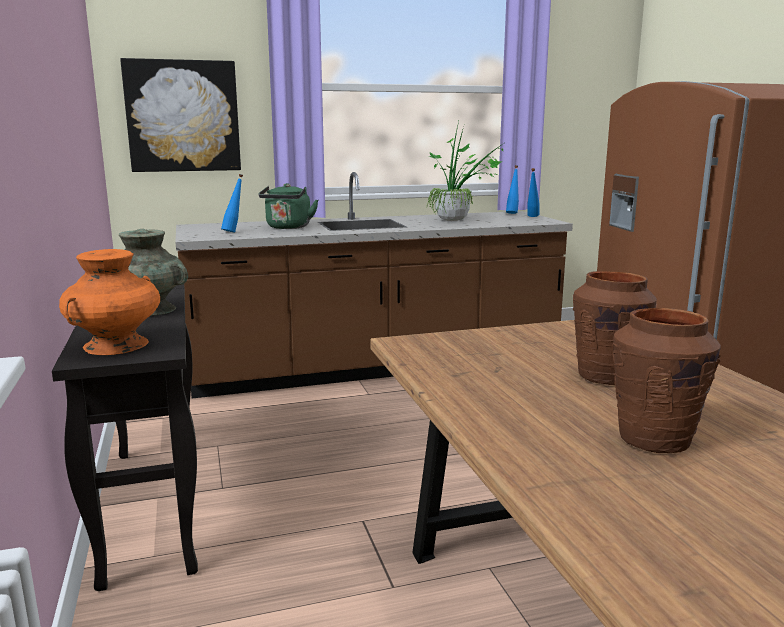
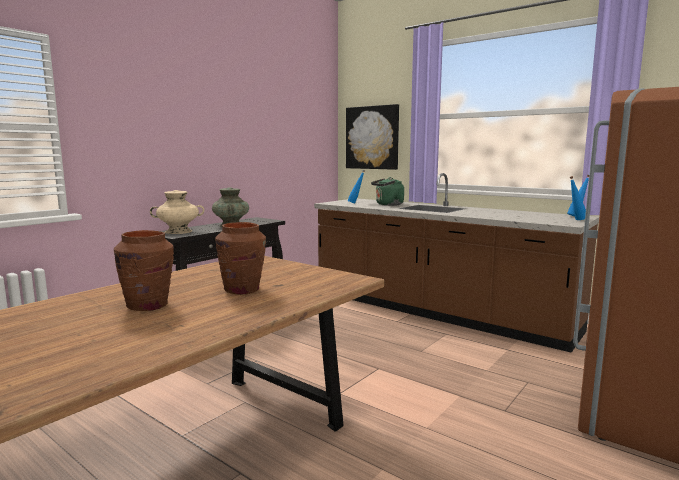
camera: 55 degrees right, 5 degrees down
orange vase [59,249,160,355] -> beige vase [150,190,204,234]
potted plant [427,121,507,221] -> none

